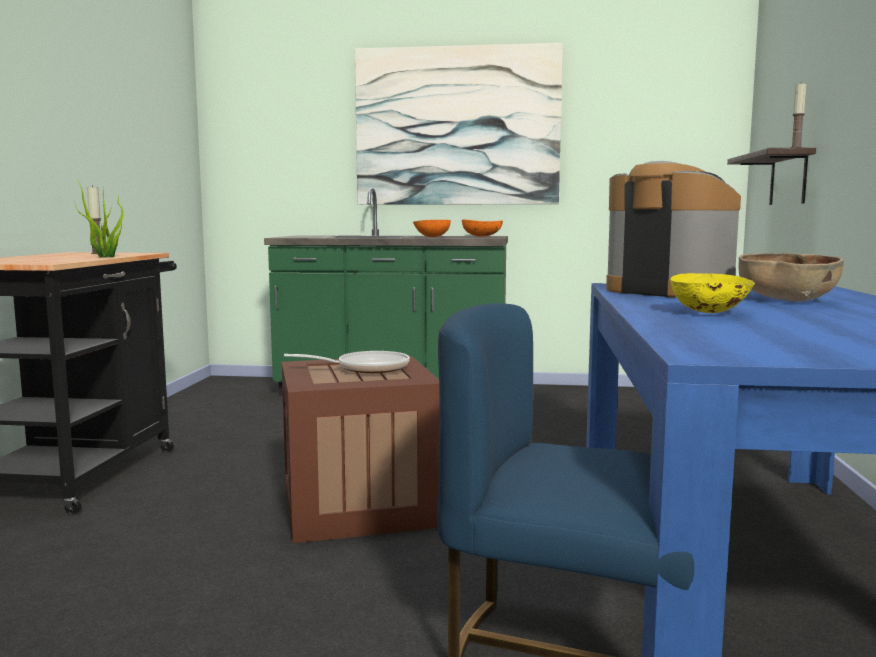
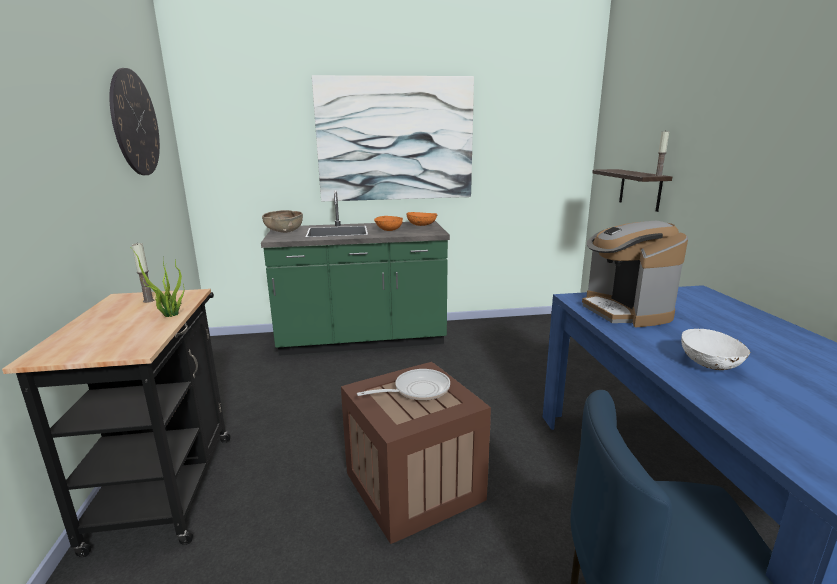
camera: 15 degrees left, 10 degrees up
coffee machine [606,161,741,298] -> coffee machine turned 135 degrees counterclockwise [582,221,688,327]
yellow bowl [670,273,755,313] -> white bowl [681,329,750,370]
brown bowl [738,253,843,302] -> brown bowl moved to [262,210,303,233]
none -> wall clock [109,68,160,175]

